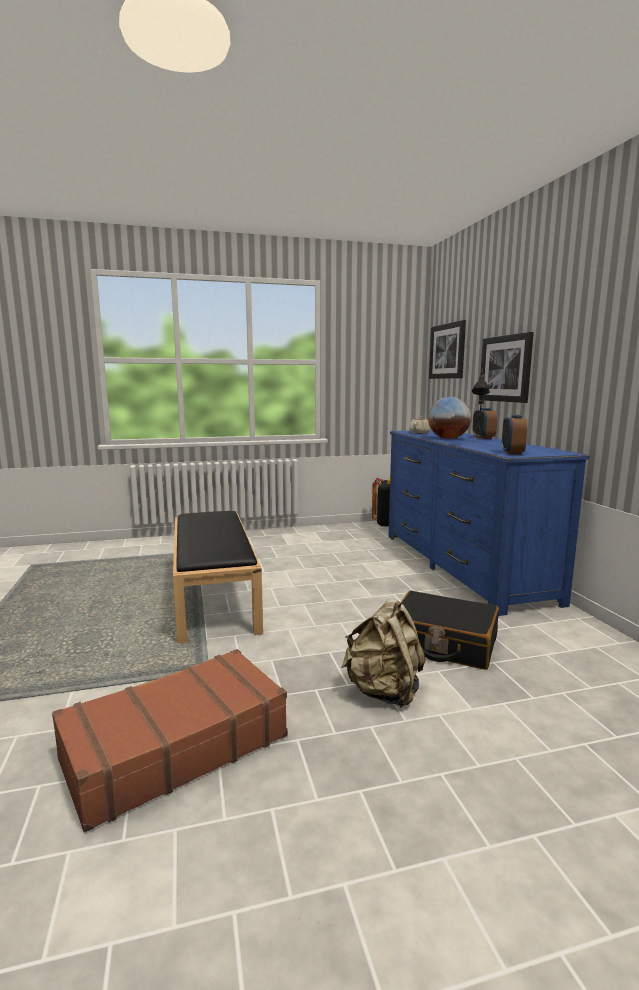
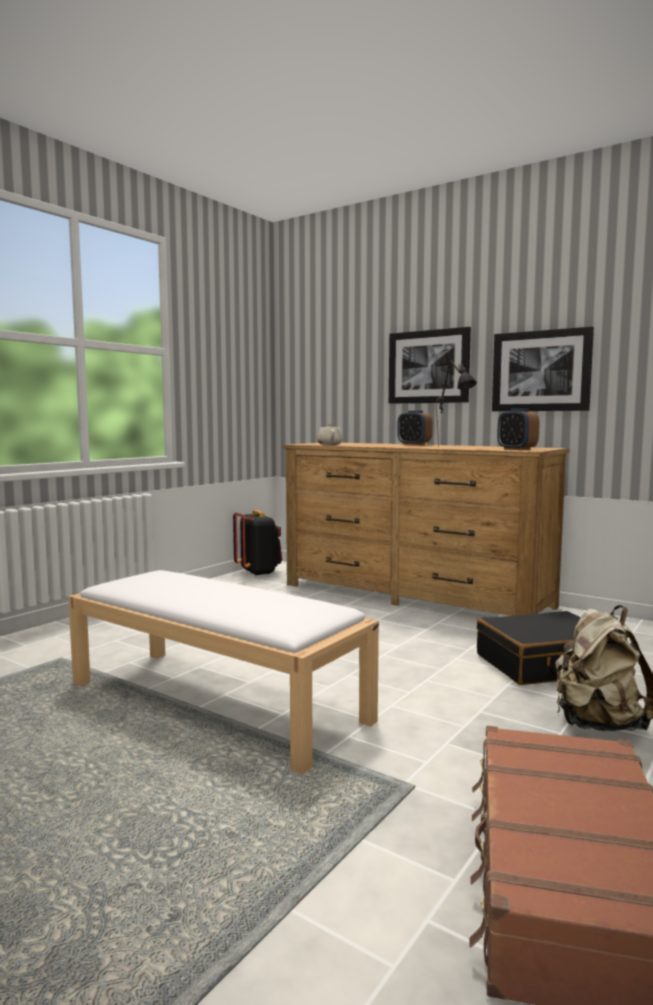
camera: 40 degrees left, 5 degrees down
black bench [173,511,263,643] -> white bench [68,570,379,774]
blue dresser [389,430,590,616] -> brown dresser [283,443,569,616]
globe [428,397,471,439] -> none
picture [429,320,466,379] -> picture moved to [492,327,594,411]

